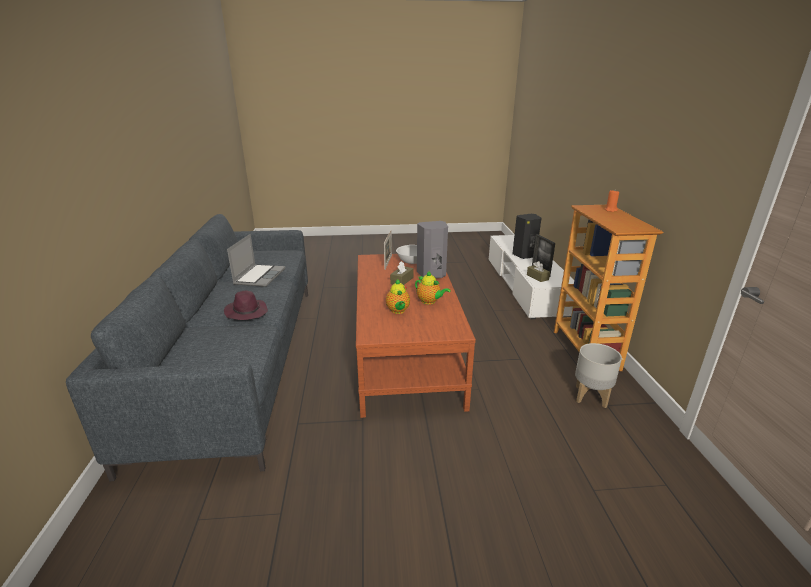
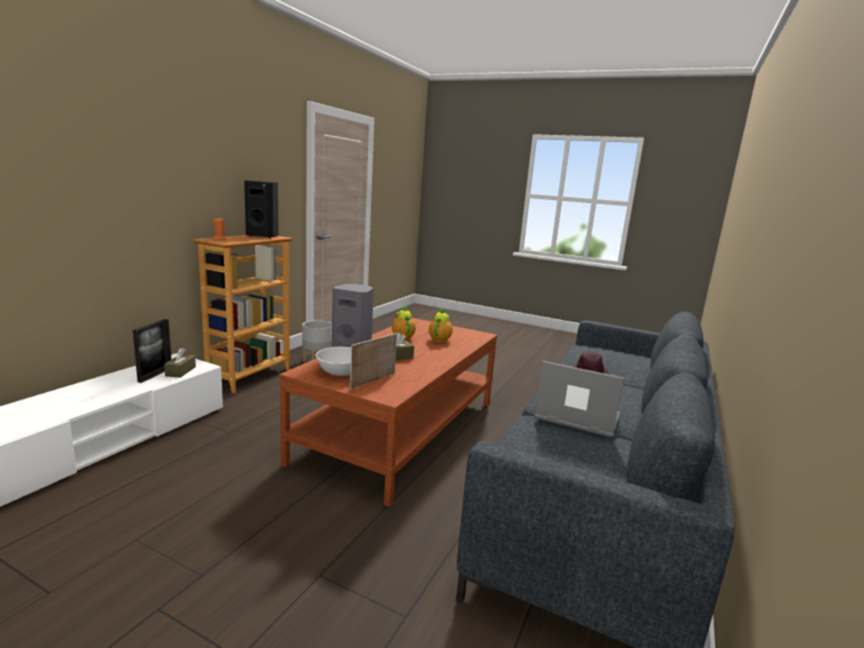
camera: 150 degrees left, 10 degrees down
laptop [227,234,285,287] -> laptop turned 75 degrees clockwise [534,361,624,437]
black speaker [512,214,541,259] -> black speaker moved to [244,180,279,238]

